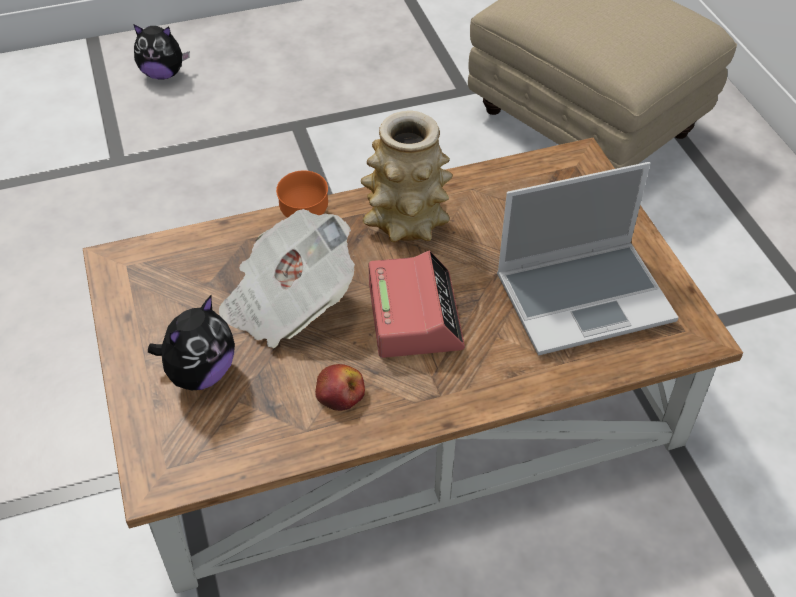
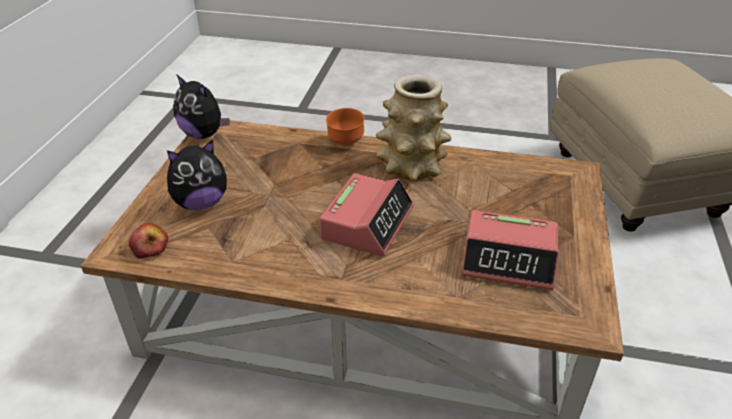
camera: 30 degrees right, 10 degrees down
plush toy [133,24,190,80] -> plush toy moved to [173,74,230,139]
newspaper [219,209,355,348] -> none
apple [315,364,365,411] -> apple moved to [128,223,168,259]
laptop [497,162,679,356] -> alarm clock [461,210,560,290]

